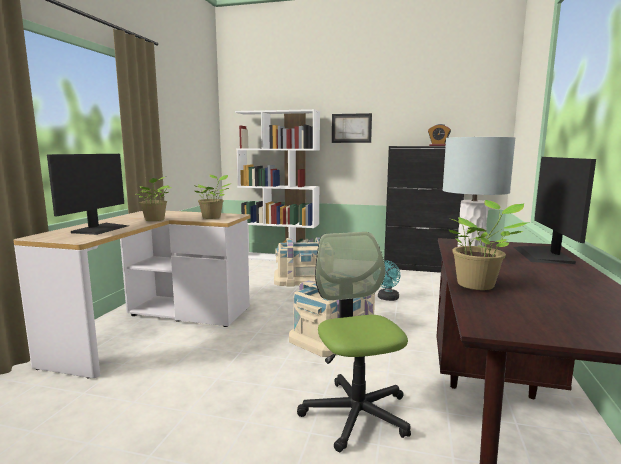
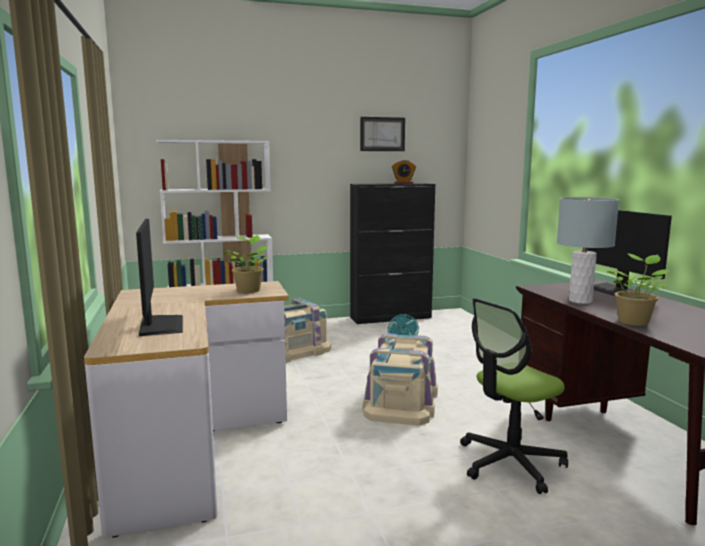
camera: 30 degrees left, 0 degrees up
potted plant [136,176,172,221] -> none
office chair [297,232,411,452] -> office chair turned 75 degrees counterclockwise [460,298,568,494]
picture [332,113,372,143] -> picture moved to [360,117,405,151]

